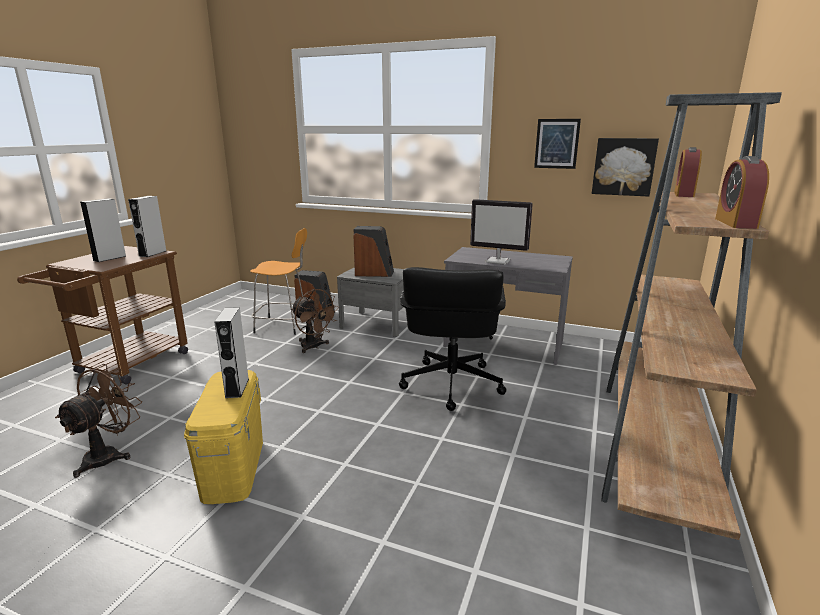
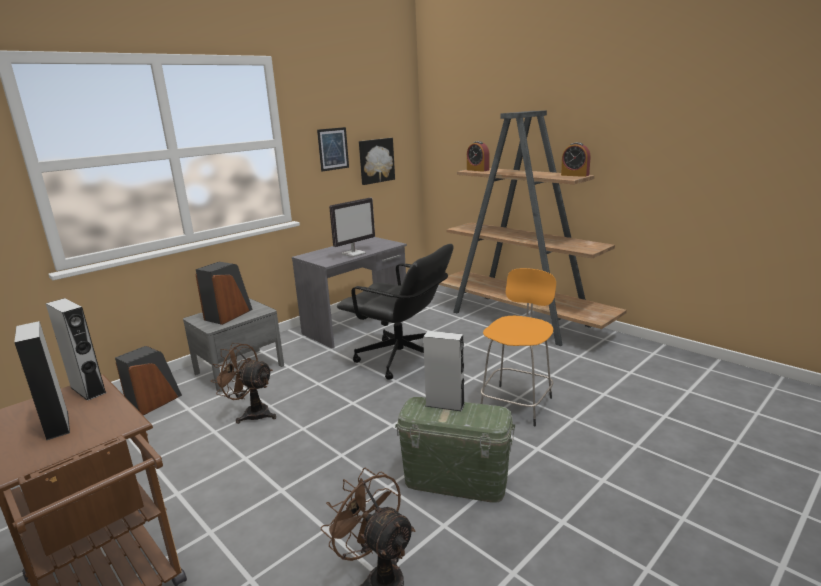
camera: 65 degrees left, 0 degrees up
yellow storage box [184,370,263,504] -> green storage box [395,397,515,503]
orange stool [250,228,307,335] -> orange stool moved to [481,268,556,426]
brown fan [291,289,338,353] -> brown fan turned 135 degrees counterclockwise [211,343,276,424]

